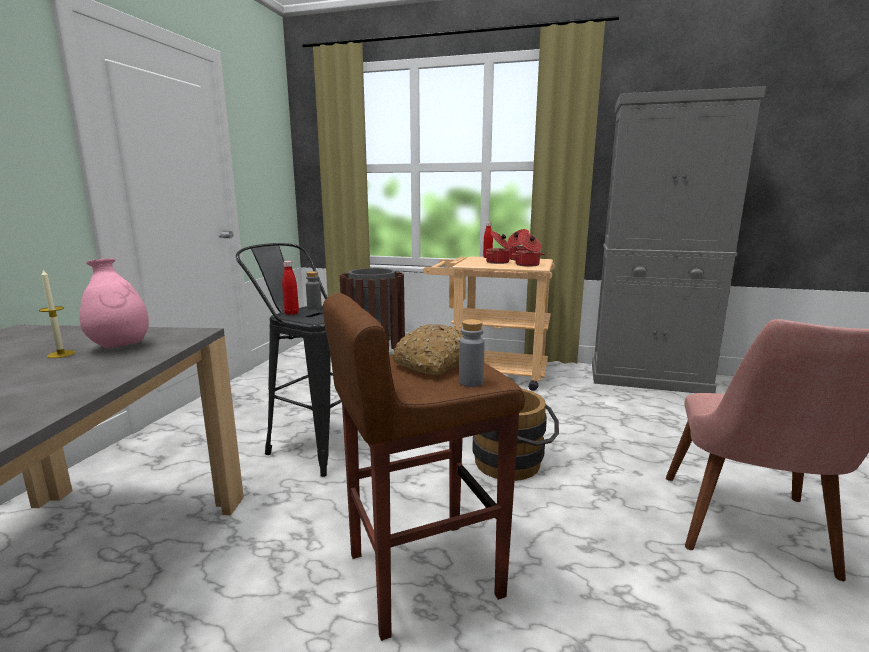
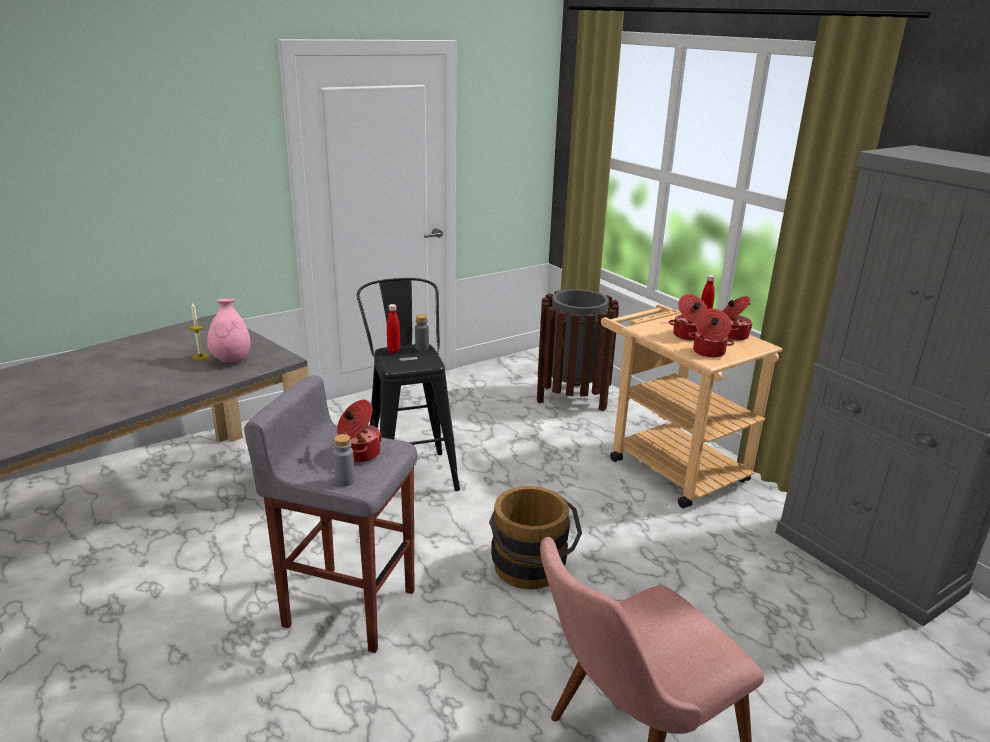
camera: 40 degrees right, 10 degrees up
brown stool [323,293,525,641] -> grey stool [244,375,418,653]
bread [393,324,464,375] -> cooking pot [337,400,382,463]

